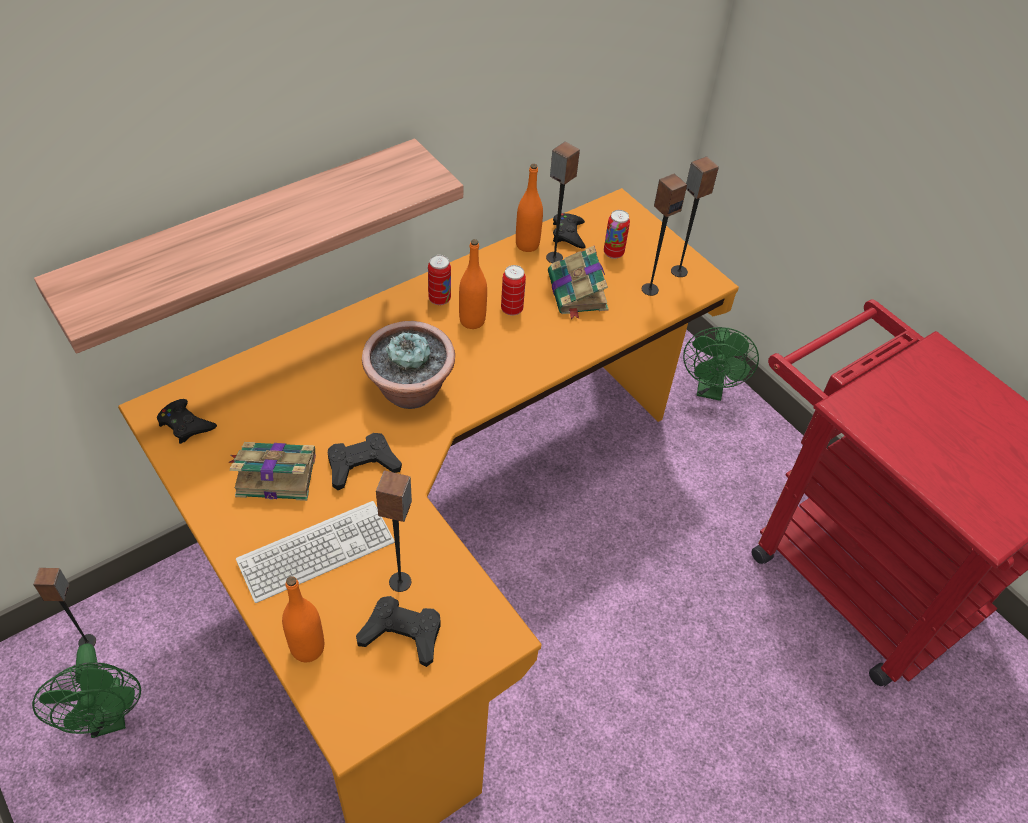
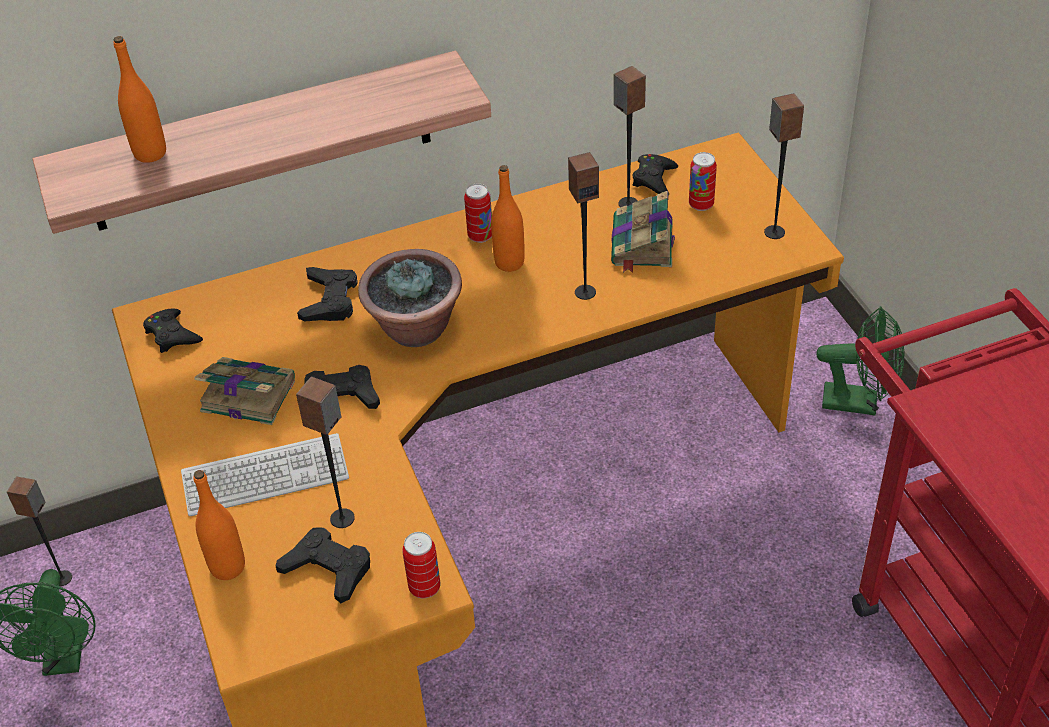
camera: 20 degrees right, 5 degrees down
can [501,265,526,316] -> can moved to [402,532,440,599]
orange bottle [516,164,543,252] -> orange bottle moved to [113,36,166,163]
speaker [642,174,687,296] -> speaker moved to [568,152,599,300]
green fan [683,327,759,401] -> green fan turned 105 degrees counterclockwise [816,306,905,416]
none -> black game controller [297,267,358,322]

